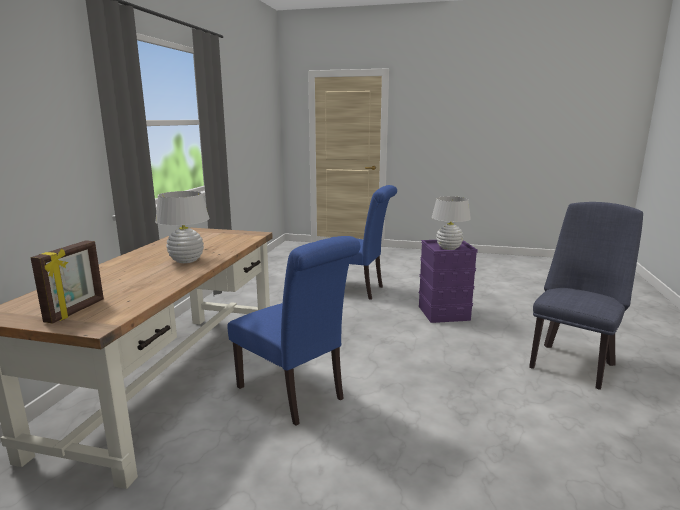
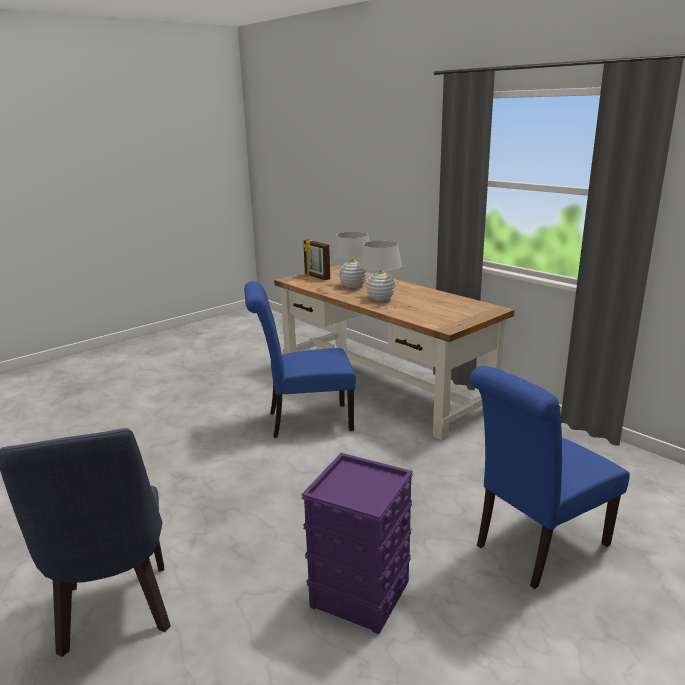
camera: 125 degrees right, 5 degrees up
white table lamp [432,196,471,250] -> white table lamp moved to [333,232,370,288]

